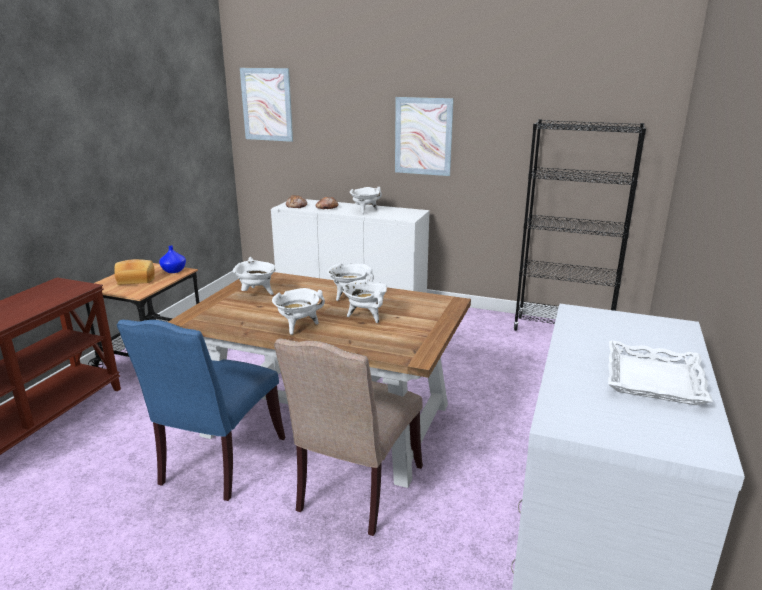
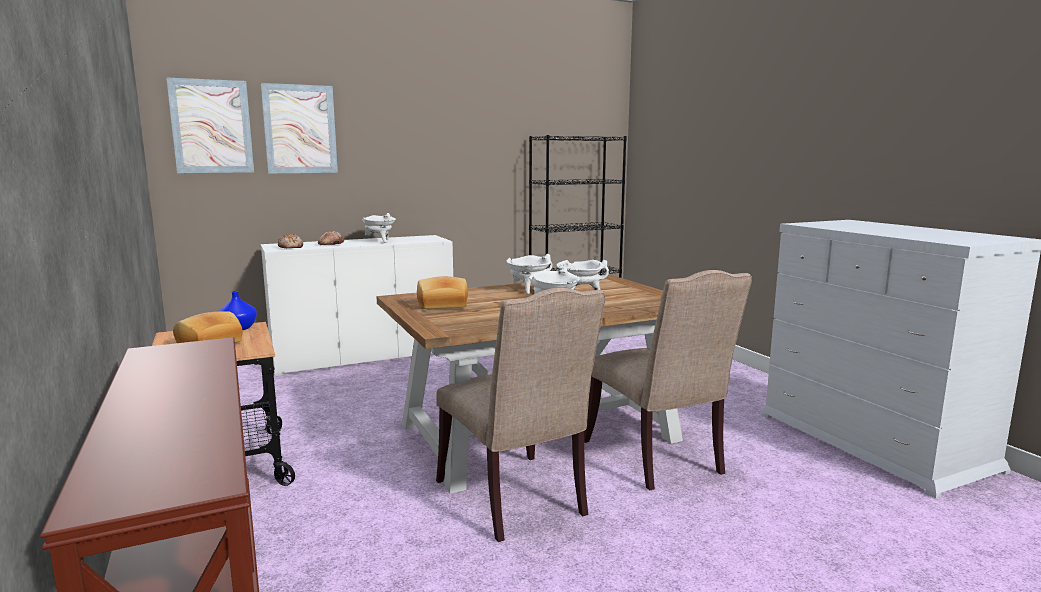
camera: 45 degrees left, 10 degrees down
blue chair [117,320,285,501] -> beige chair [436,288,605,542]
white cooking pot [233,257,276,295] -> bread [417,276,468,309]
picture [395,97,454,176] -> picture moved to [261,83,338,173]
white tray [608,340,713,405] -> none

